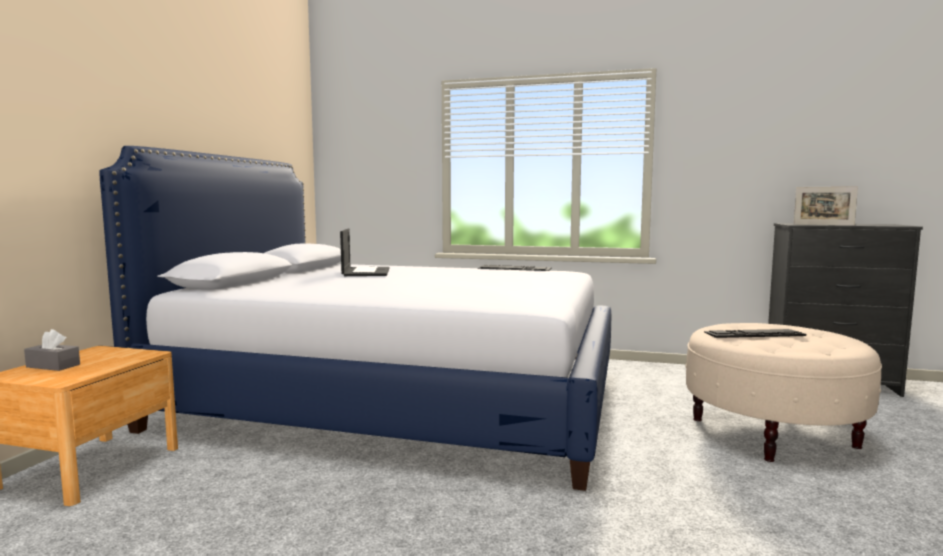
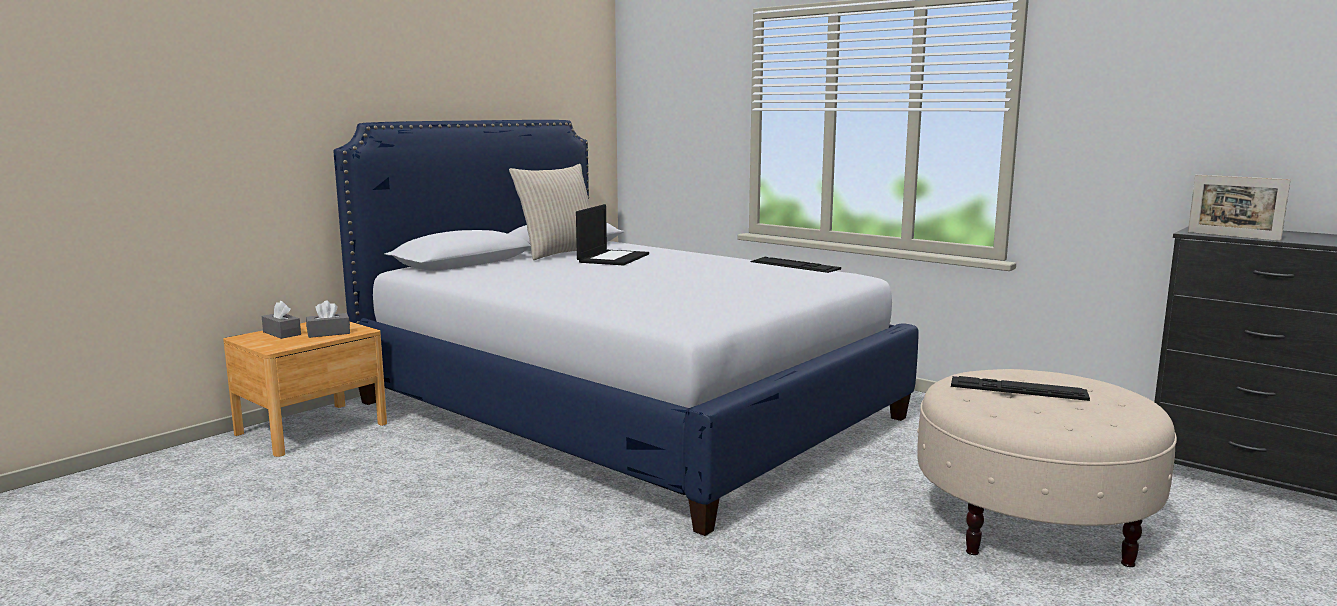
camera: 25 degrees right, 5 degrees up
none -> grey tissue box [306,300,350,338]
none -> beige pillow [509,164,590,260]

